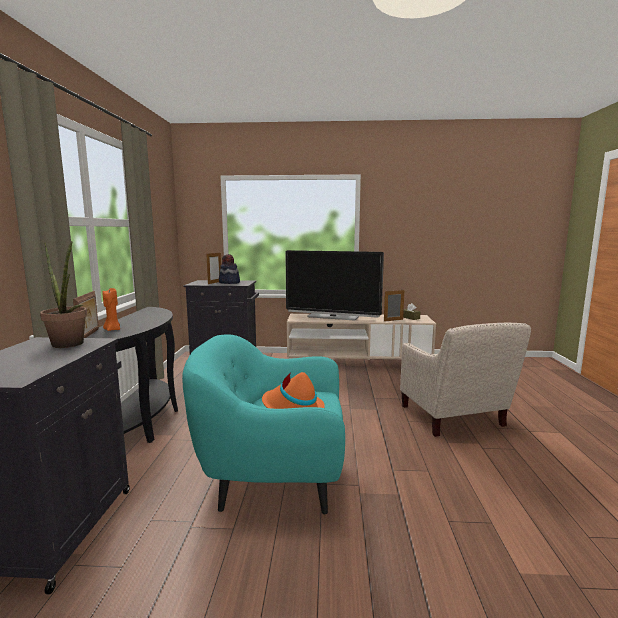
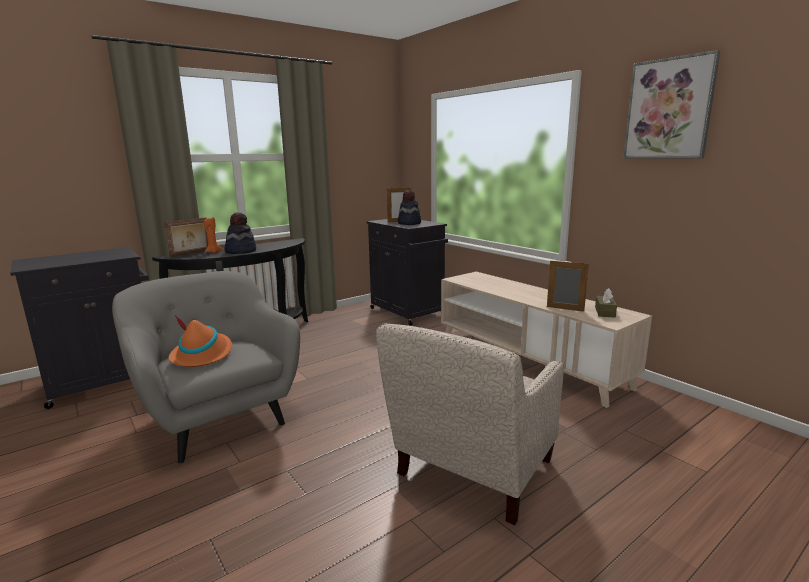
camera: 50 degrees right, 5 degrees up
potted plant [40,241,87,348] -> none
turquoise armchair [182,334,345,514] -> grey armchair [112,271,300,463]
television [285,250,384,321] -> none
none -> hat [225,213,256,254]
none -> picture [623,50,720,159]

